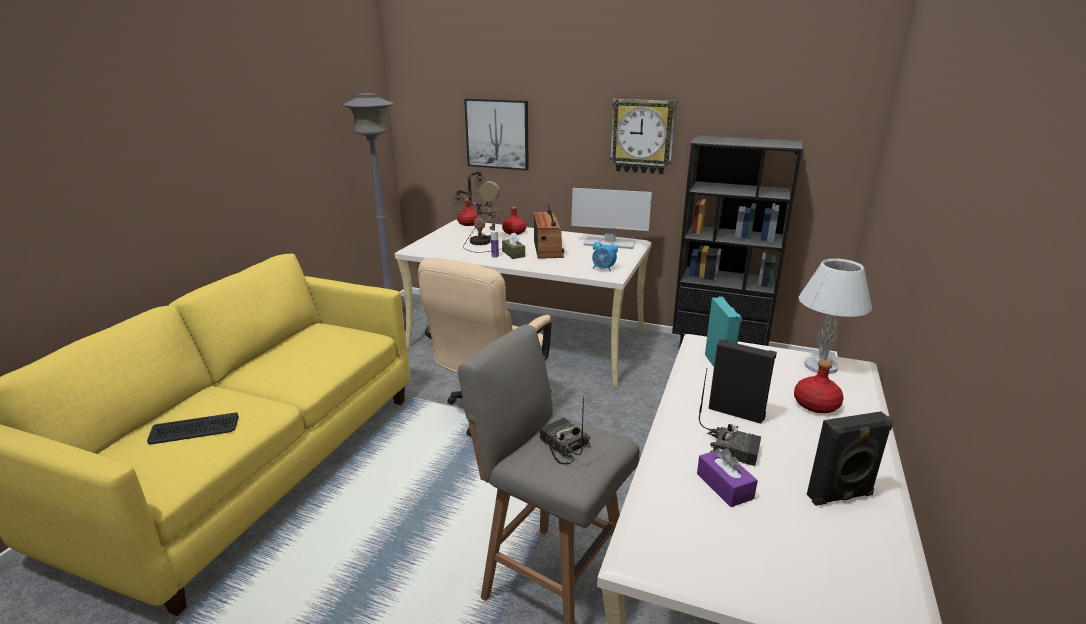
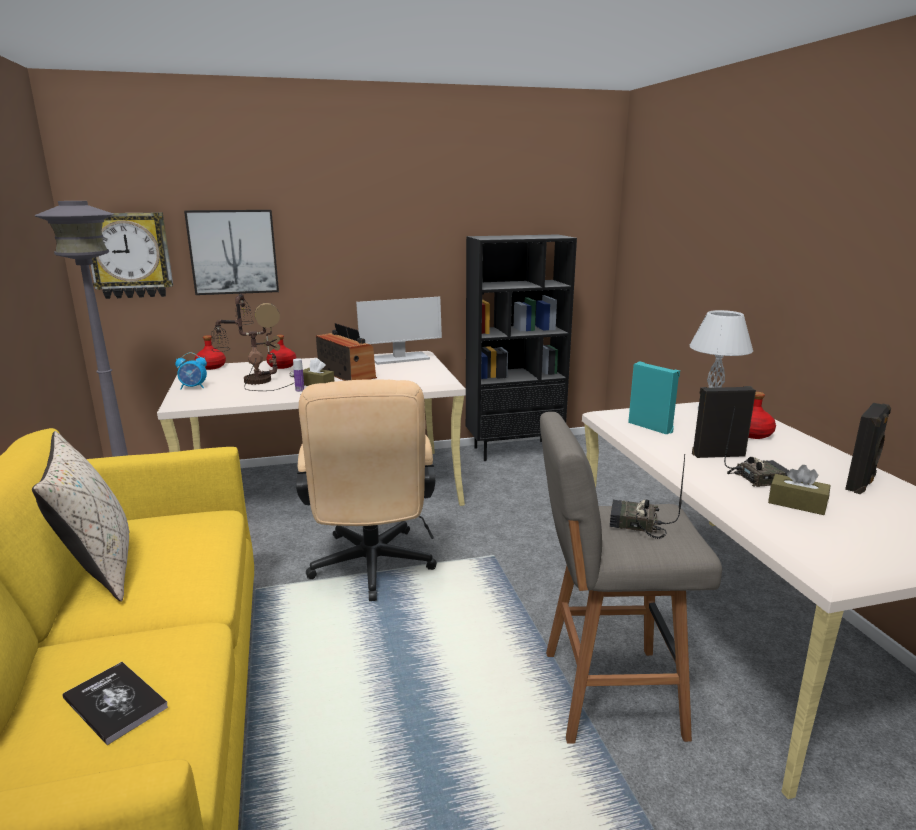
camera: 35 degrees left, 5 degrees down
keyboard [147,412,239,444] -> book [63,662,168,745]
alarm clock [592,239,618,272] -> alarm clock moved to [175,352,207,389]
wall clock [610,99,677,174] -> wall clock moved to [91,213,173,299]
purple tissue box [697,448,758,507] -> brown tissue box [768,465,831,515]
none -> beige pillow [32,431,130,602]

